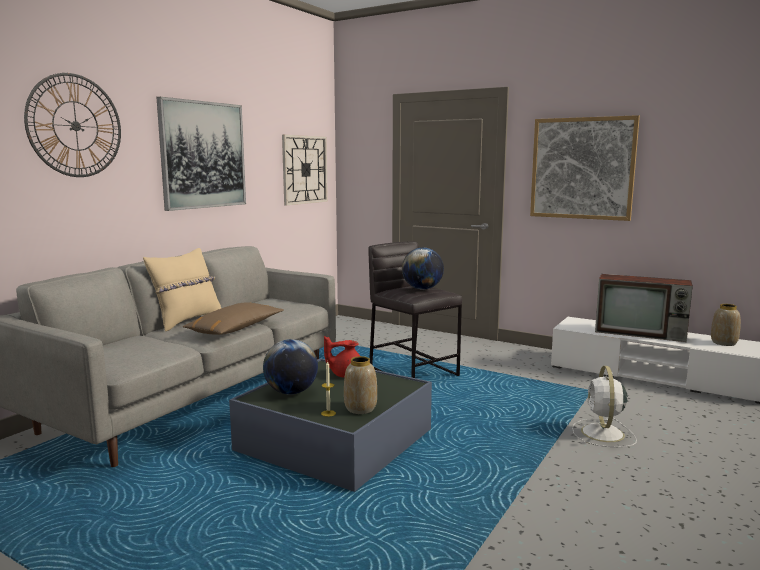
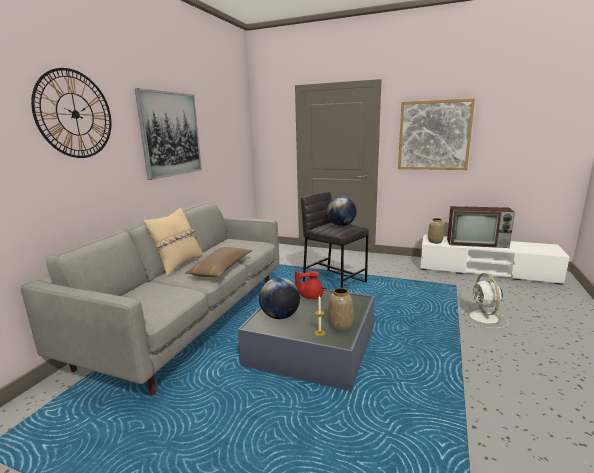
camera: 10 degrees left, 5 degrees up
wall clock [282,135,328,205] -> none
vase [711,304,741,346] -> vase moved to [428,218,444,243]

